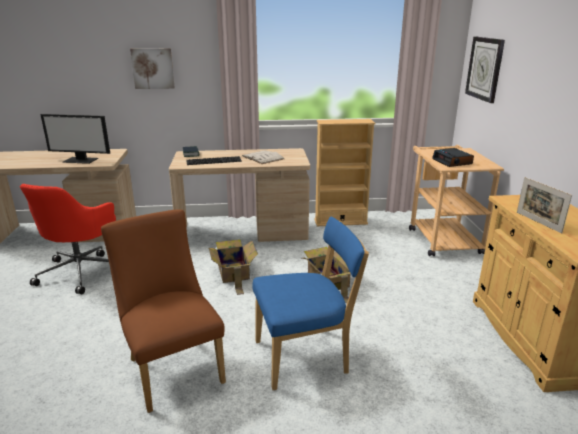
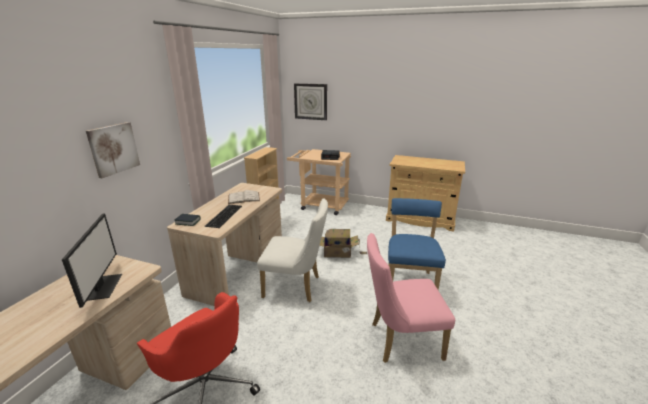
camera: 65 degrees left, 0 degrees up
monitor [40,114,110,164] -> monitor turned 45 degrees counterclockwise [62,213,122,308]
brown chair [101,209,226,413] -> pink chair [367,233,455,363]
cardboard box [209,239,258,295] -> white chair [257,198,328,302]
picture frame [517,177,572,233] -> none

